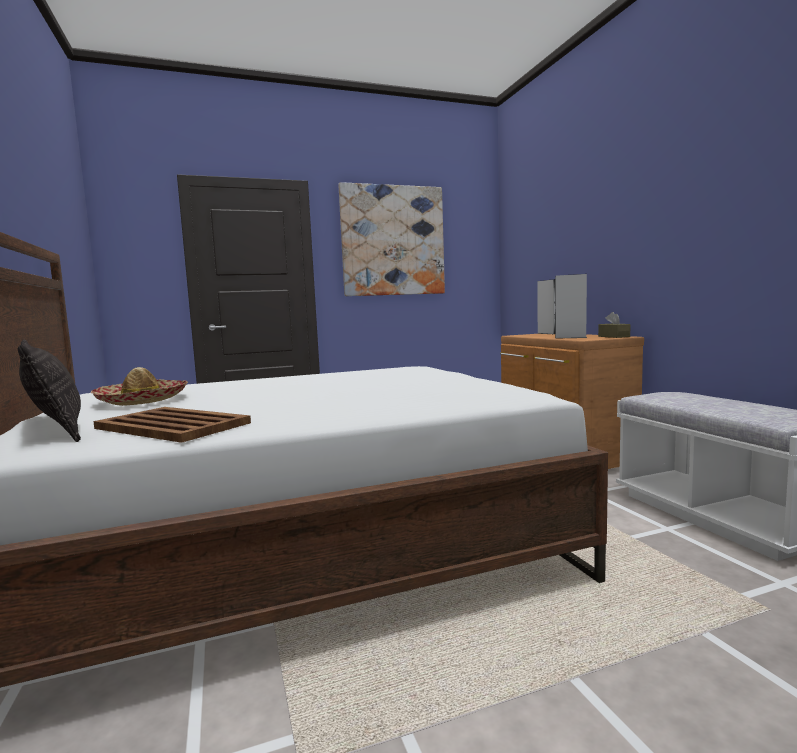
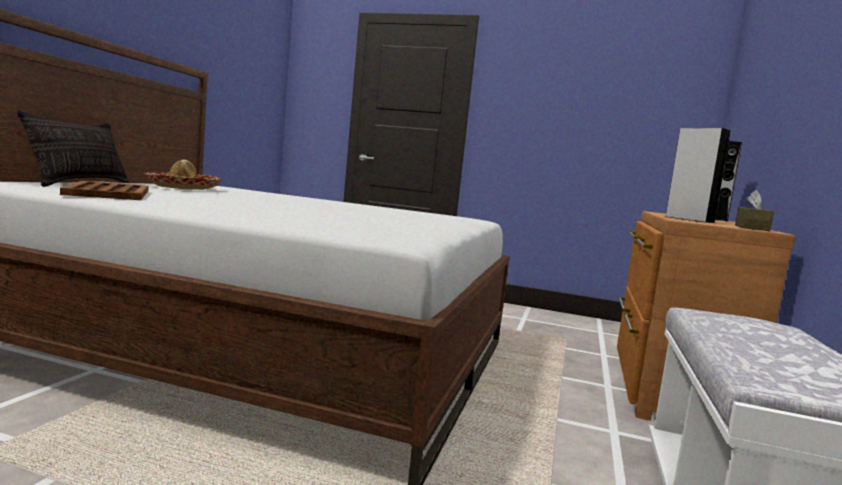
camera: 35 degrees right, 0 degrees up
picture [338,182,445,296] -> none

